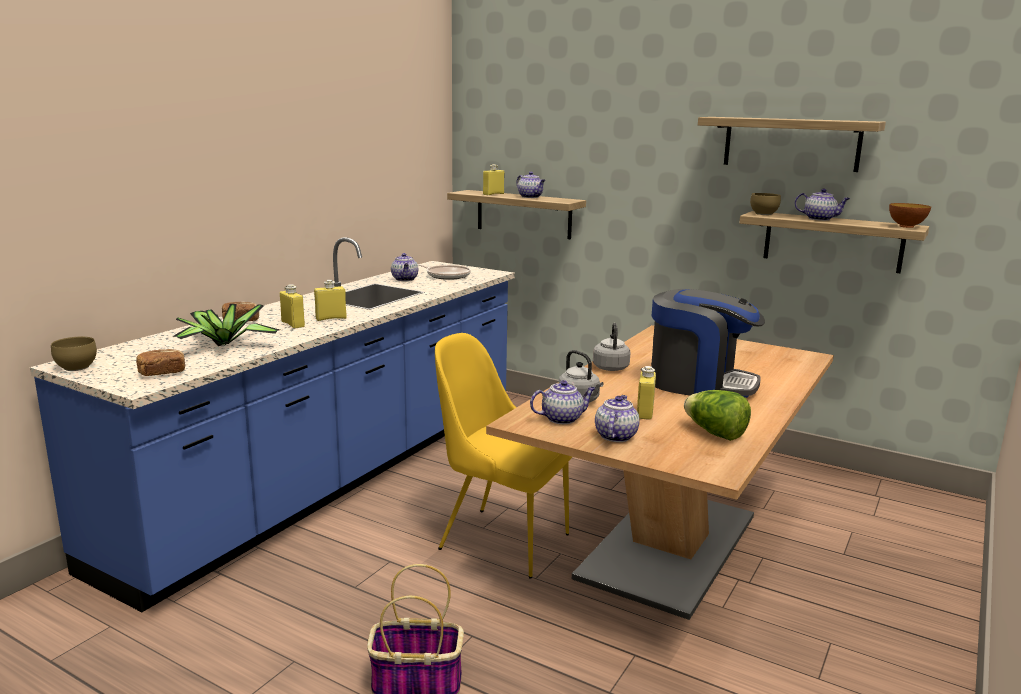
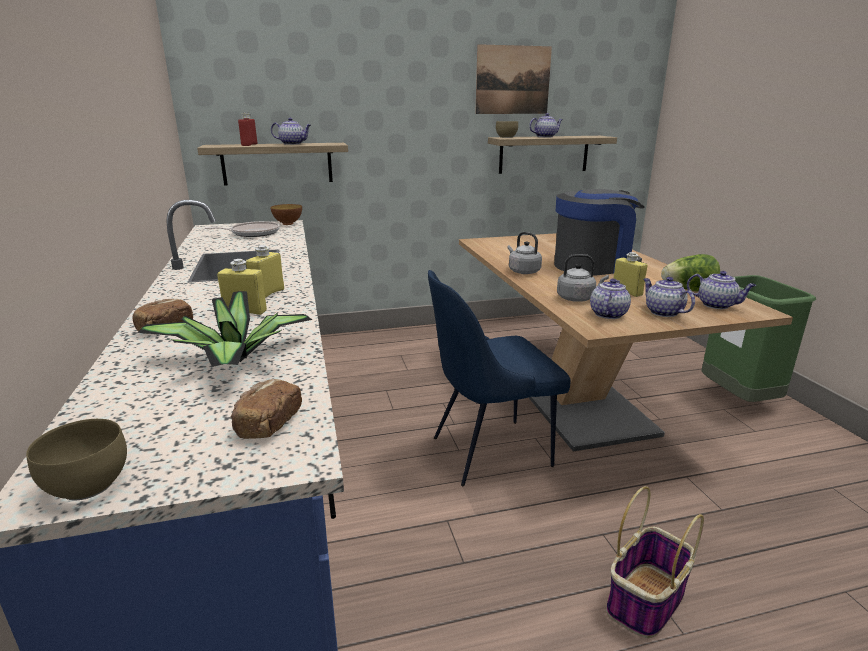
camera: 45 degrees left, 5 degrees up
teapot [391,253,418,281] -> teapot moved to [687,271,756,309]
yellow chair [435,333,572,579] -> blue chair [428,270,571,486]
yellow bottle [483,164,504,195] -> red bottle [238,112,257,146]
shelf [698,117,886,172] -> picture [475,44,552,114]
bowl [889,203,931,228] -> bowl moved to [270,204,302,225]
none -> green trash can [701,275,816,402]

